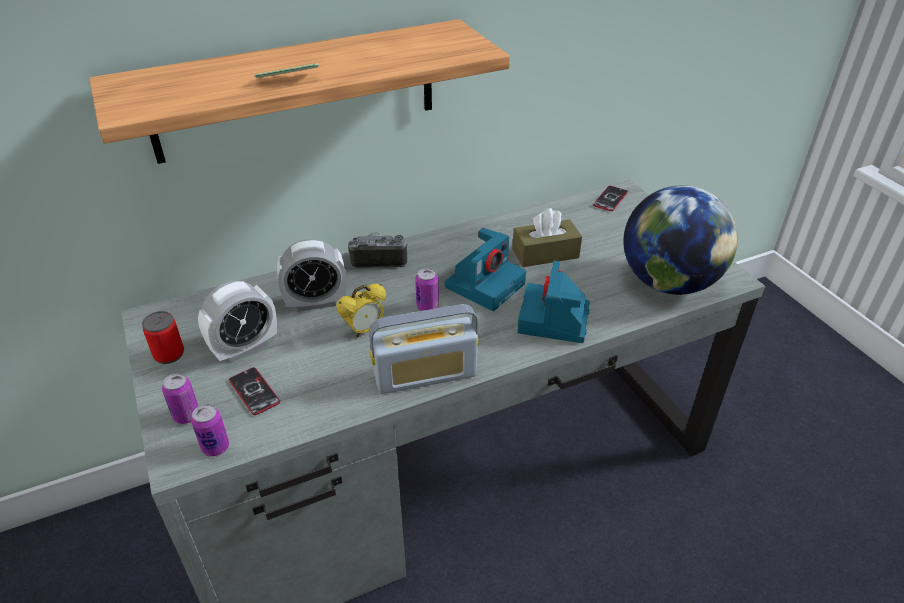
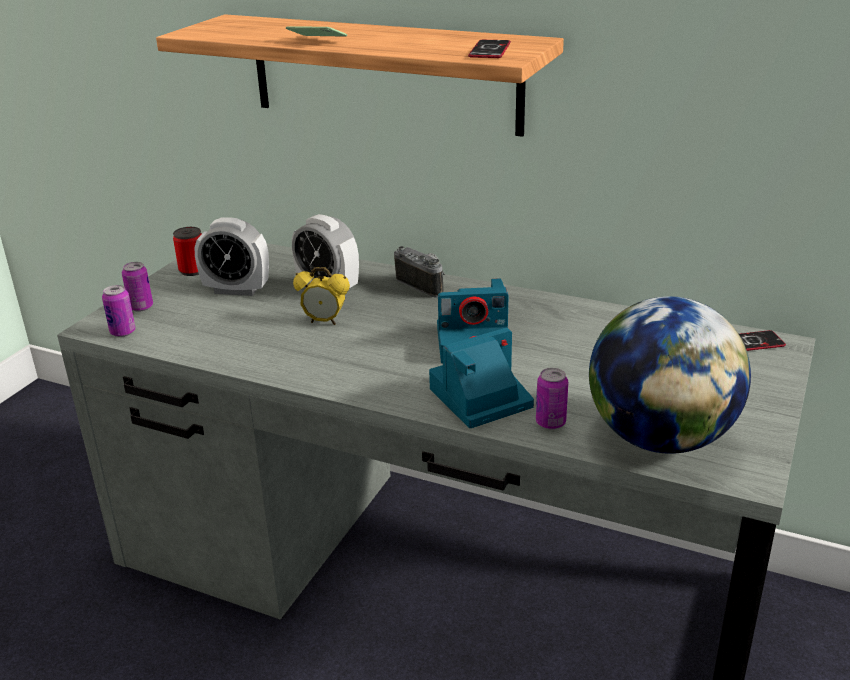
camera: 50 degrees right, 10 degrees down
phone [229,367,280,415] -> phone moved to [468,40,511,58]
radio [369,304,479,394] -> none
can [415,268,439,311] -> can moved to [536,368,568,429]
brown tissue box [512,208,582,267] -> none

